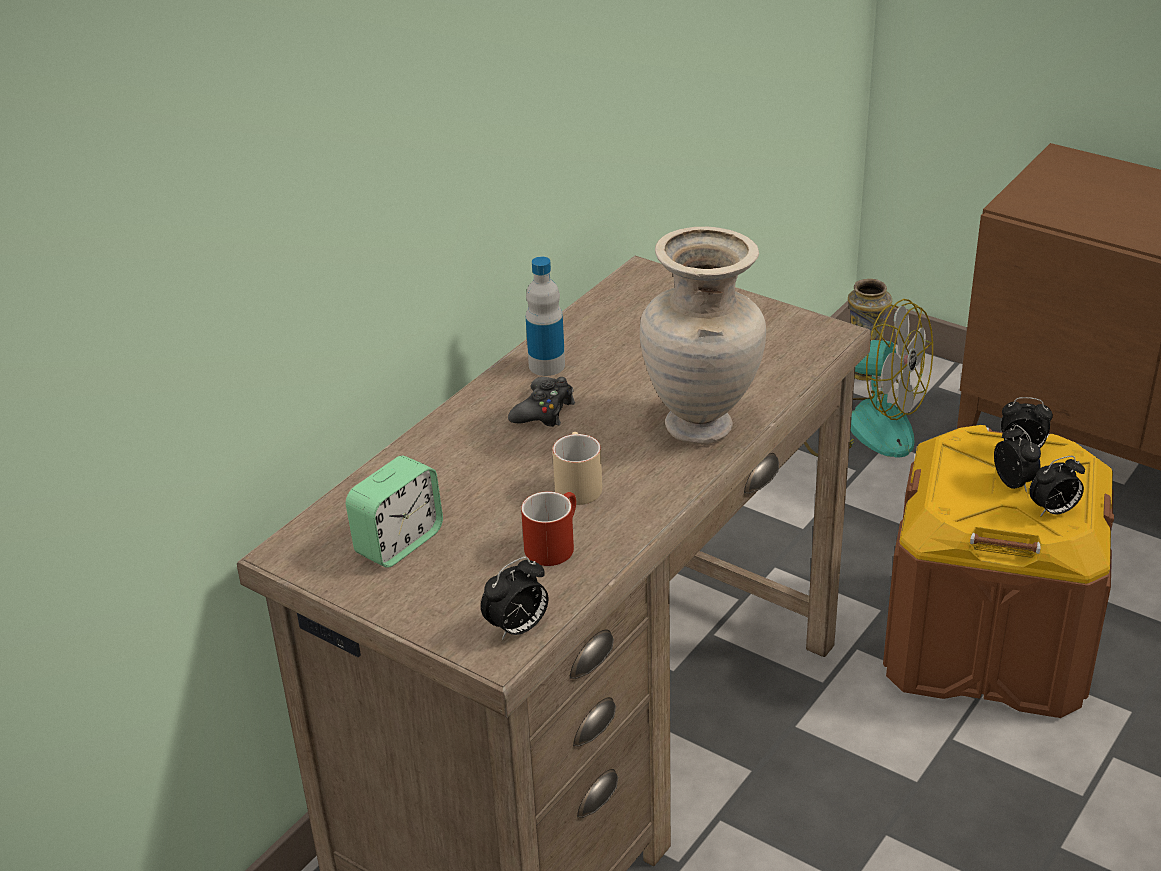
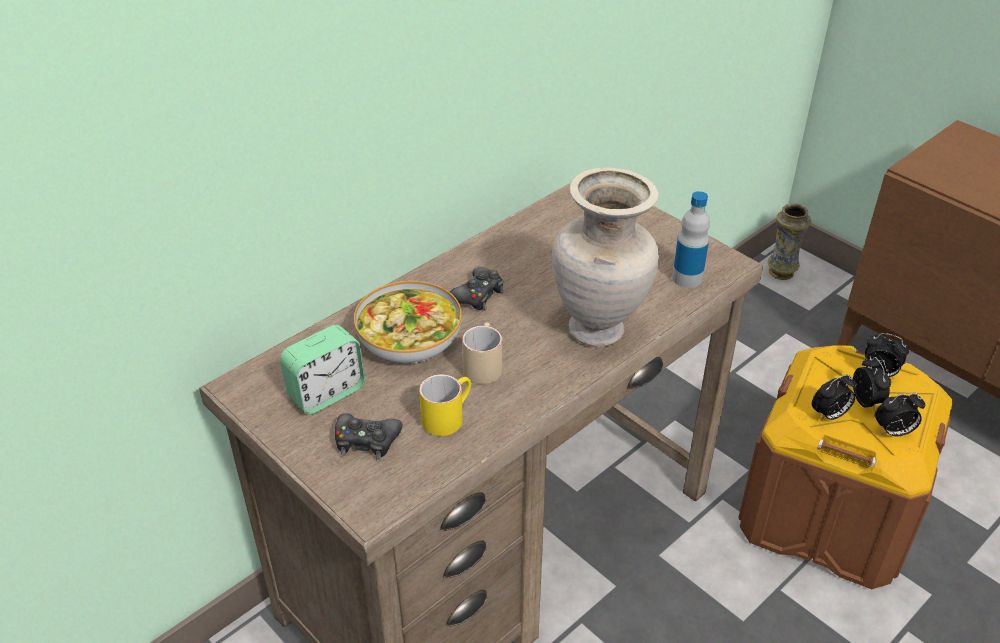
camera: 10 degrees right, 5 degrees up
alarm clock [481,557,549,640] -> alarm clock moved to [812,374,857,421]
red mug [521,491,576,566] -> yellow mug [419,374,471,436]
bottle [526,257,565,376] -> bottle moved to [672,191,710,288]
fan [804,299,933,458] -> none
none -> black game controller [335,413,402,460]
none -> bowl [354,281,462,364]

